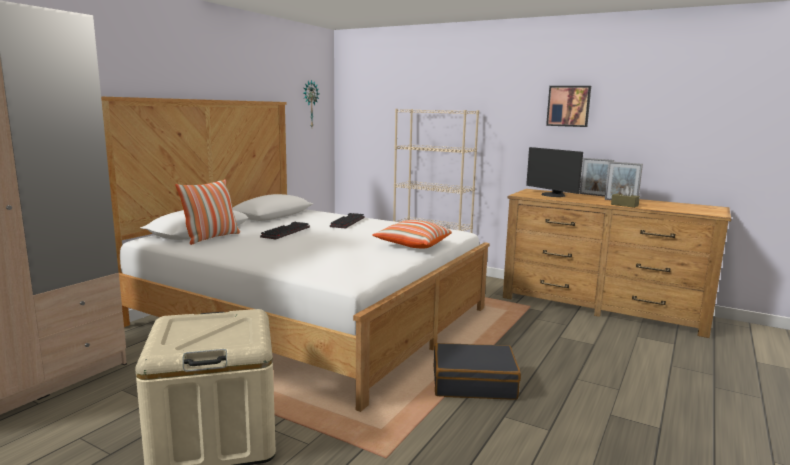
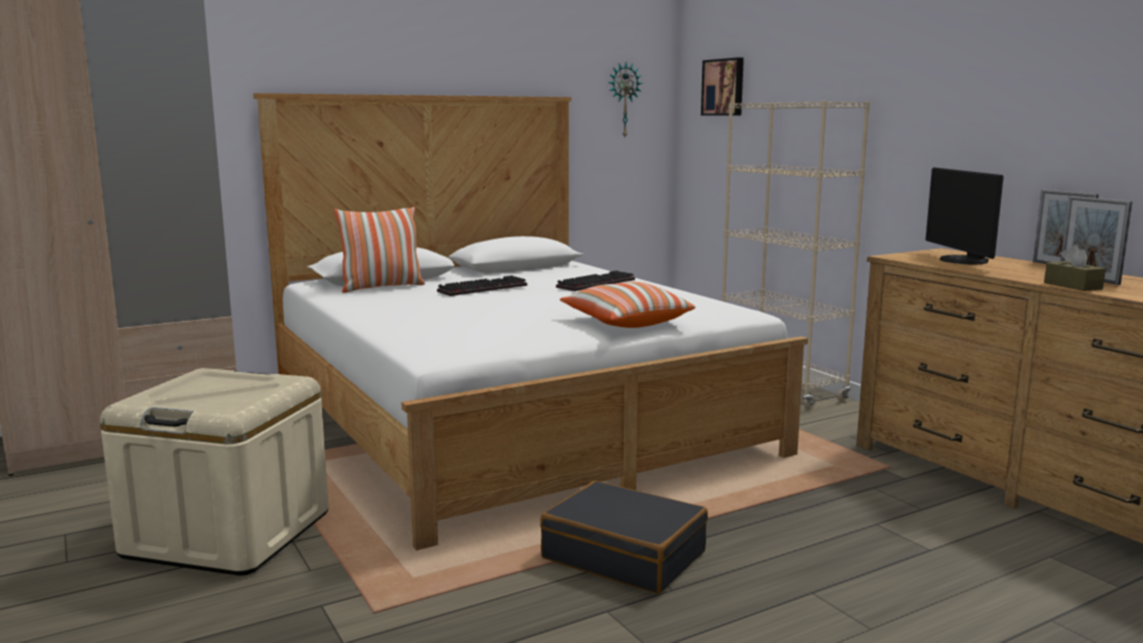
camera: 30 degrees right, 0 degrees up
picture [546,86,591,127] -> picture moved to [701,57,744,116]

